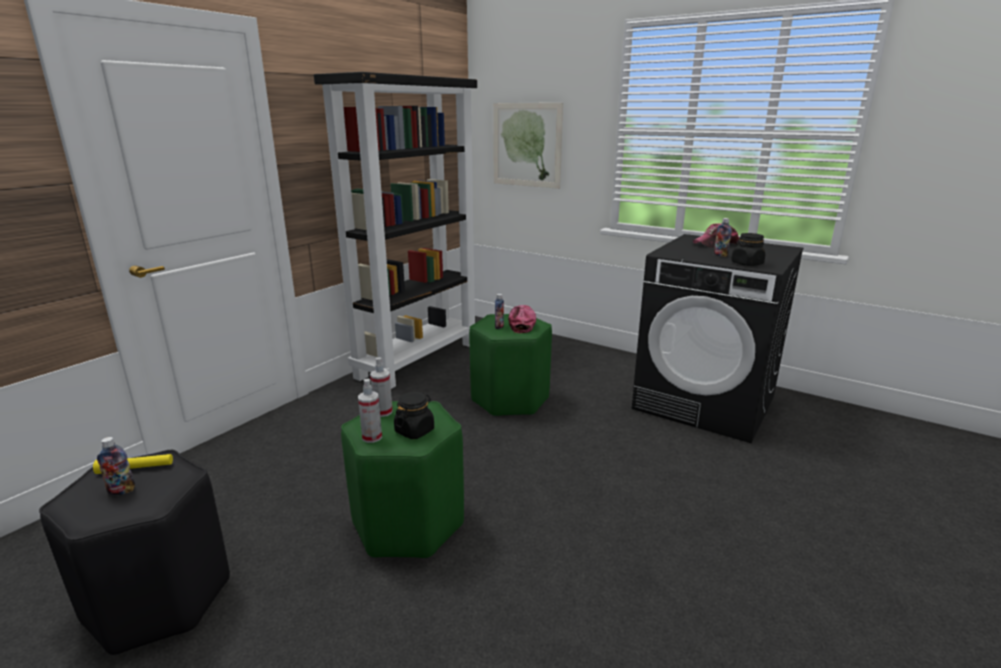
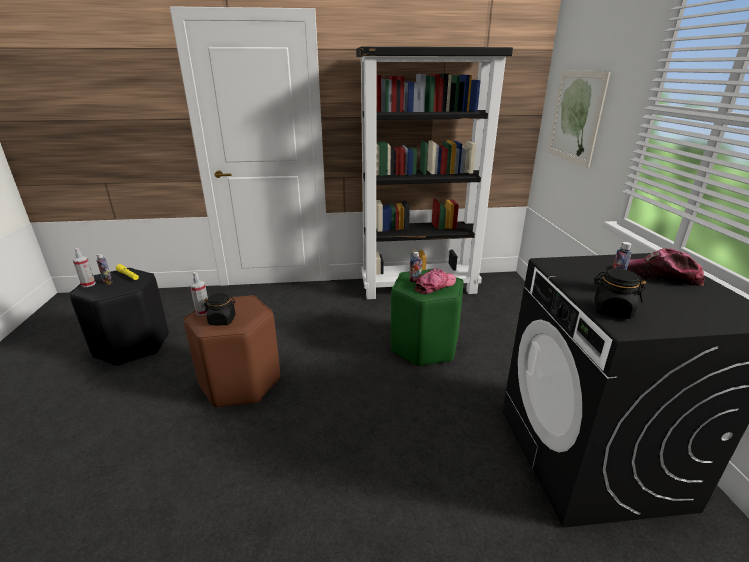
camera: 50 degrees right, 5 degrees up
green stool [341,401,464,559] -> brown stool [184,295,280,408]
spray bottle [370,357,393,417] -> spray bottle moved to [73,248,96,287]

